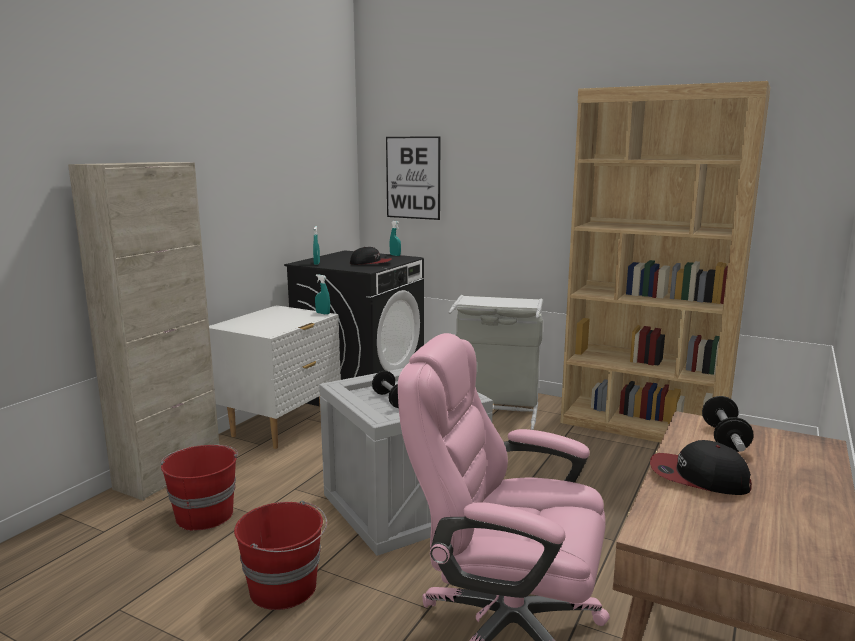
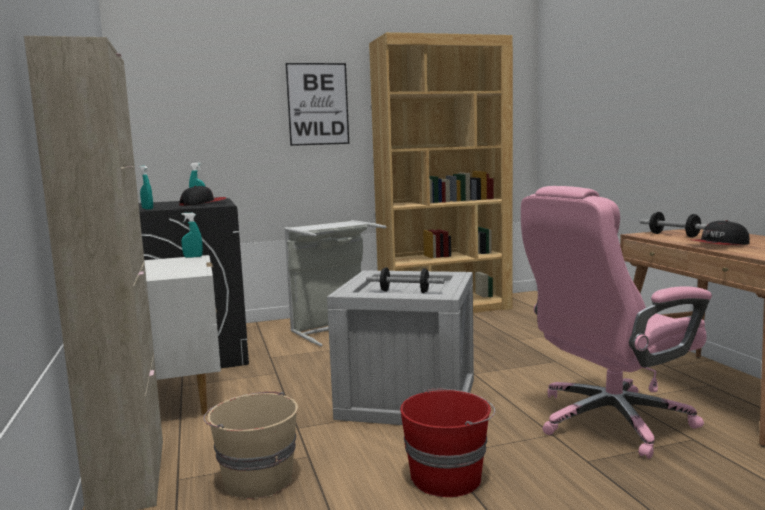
camera: 45 degrees left, 5 degrees down
red bucket [161,445,238,531] -> beige bucket [203,392,298,499]
picture [386,136,440,220] -> picture moved to [285,63,349,146]

